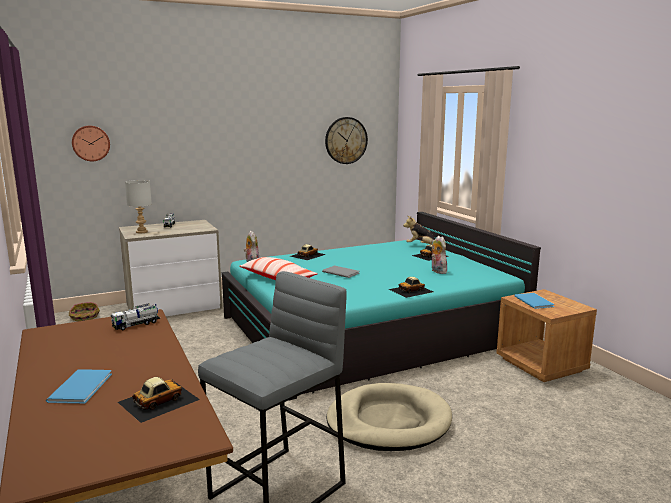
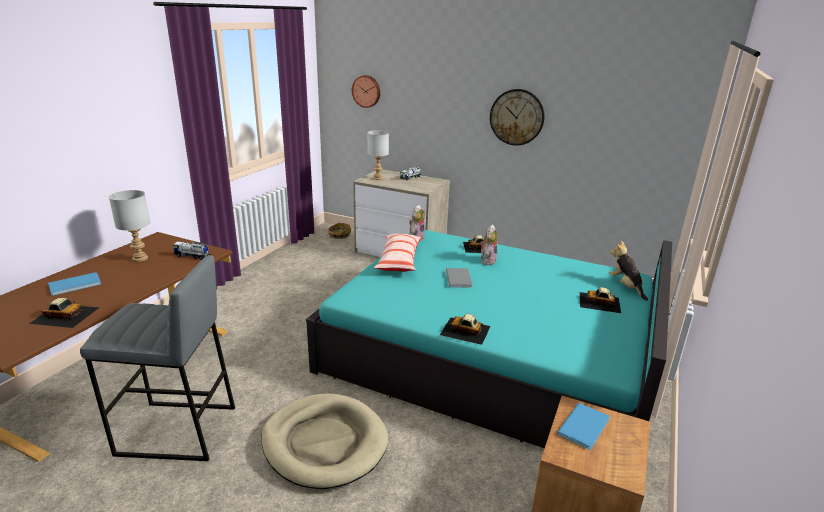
camera: 50 degrees right, 10 degrees up
wall clock [325,117,368,164] -> wall clock moved to [490,89,545,146]
plush toy [431,236,447,274] -> plush toy moved to [480,224,497,266]
none -> grey table lamp [109,190,150,262]

